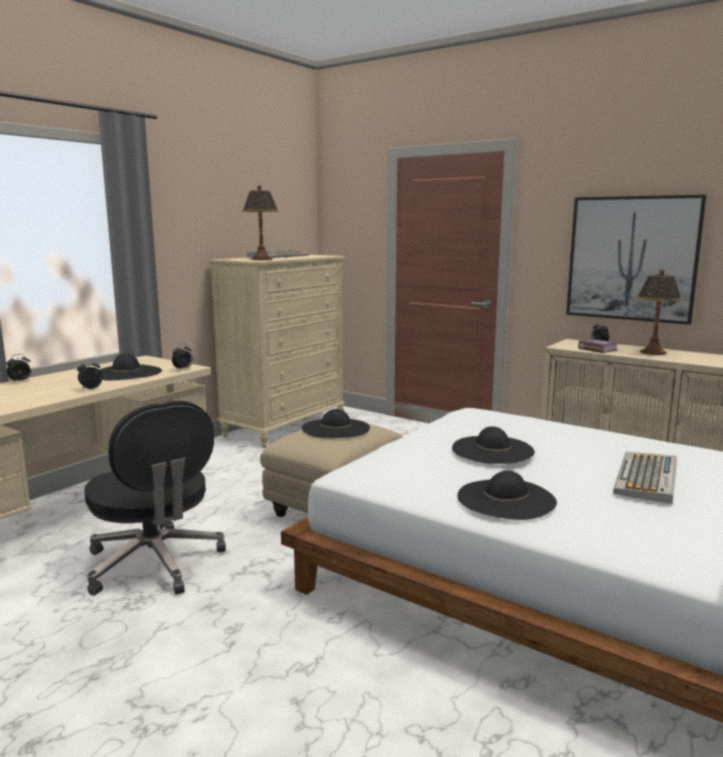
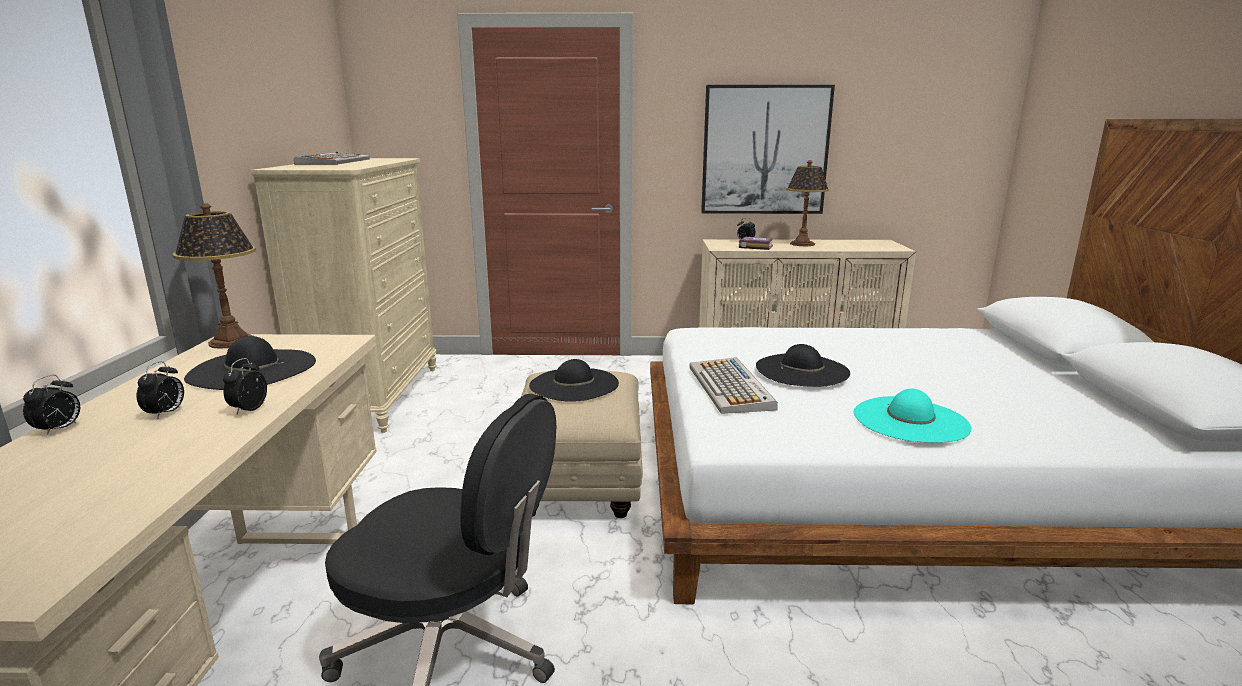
camera: 35 degrees left, 5 degrees up
alarm clock [172,344,193,371] -> alarm clock moved to [136,361,184,420]
table lamp [242,185,279,260] -> table lamp moved to [172,203,256,349]
black hat [457,471,557,520] -> turquoise hat [854,389,971,443]
keyboard [613,452,677,504] -> keyboard moved to [689,357,778,414]

